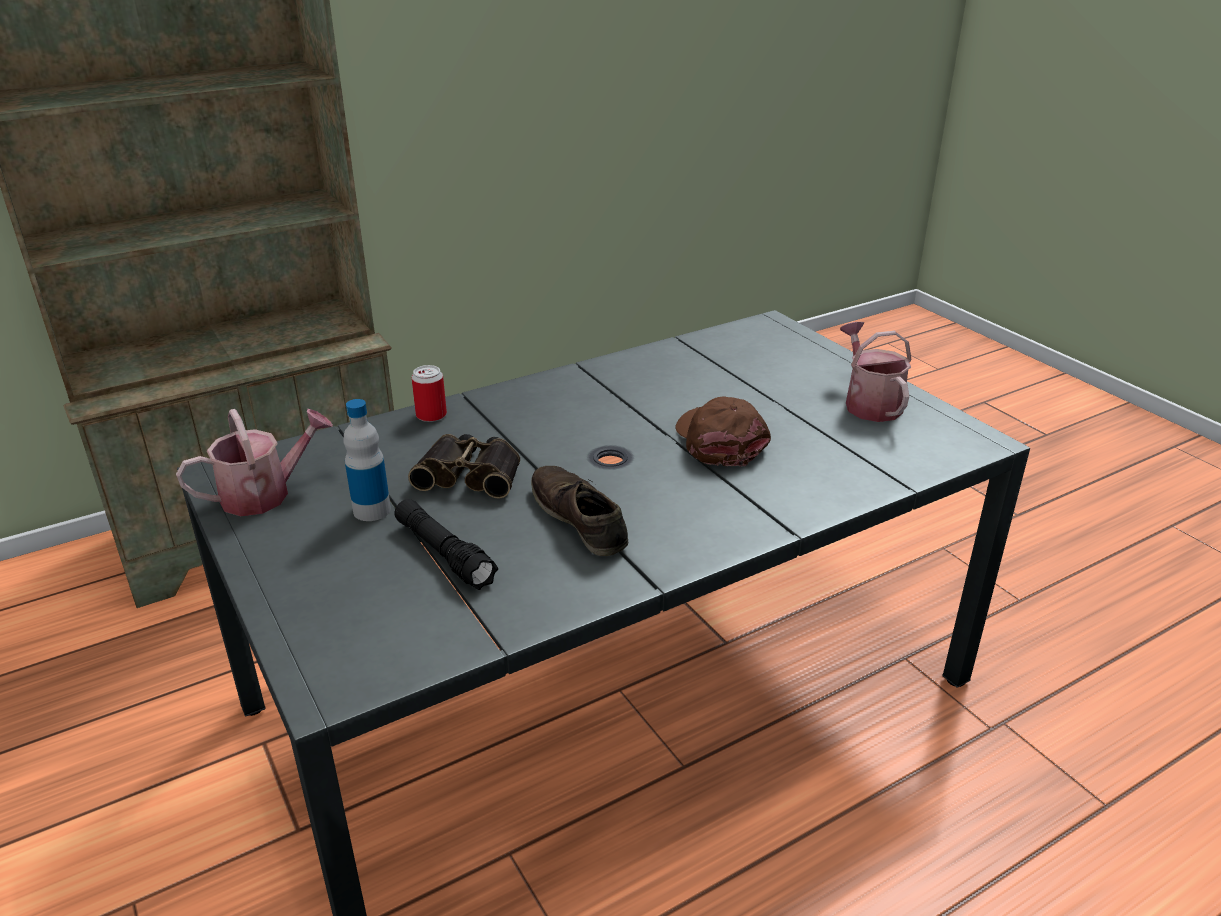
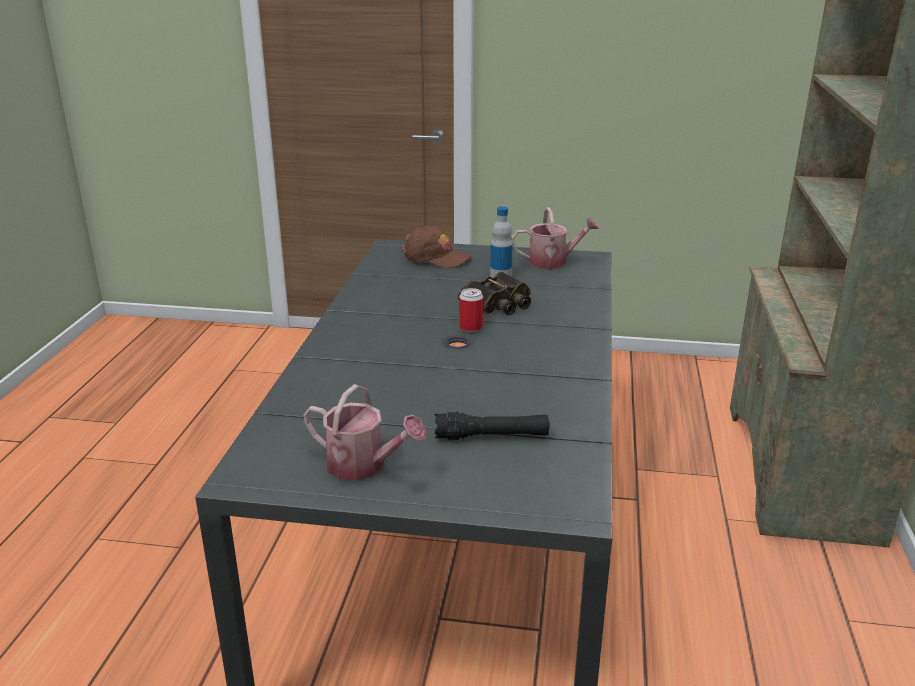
camera: 130 degrees right, 5 degrees down
watering can [176,409,333,516] -> watering can turned 105 degrees counterclockwise [512,207,599,269]
black flashlight [395,499,498,590] -> black flashlight moved to [435,412,550,440]
can [411,365,447,422] -> can moved to [459,288,483,332]
brown shoe [531,466,628,556] -> none
brown cap [675,396,771,467] -> brown cap moved to [401,225,471,268]

